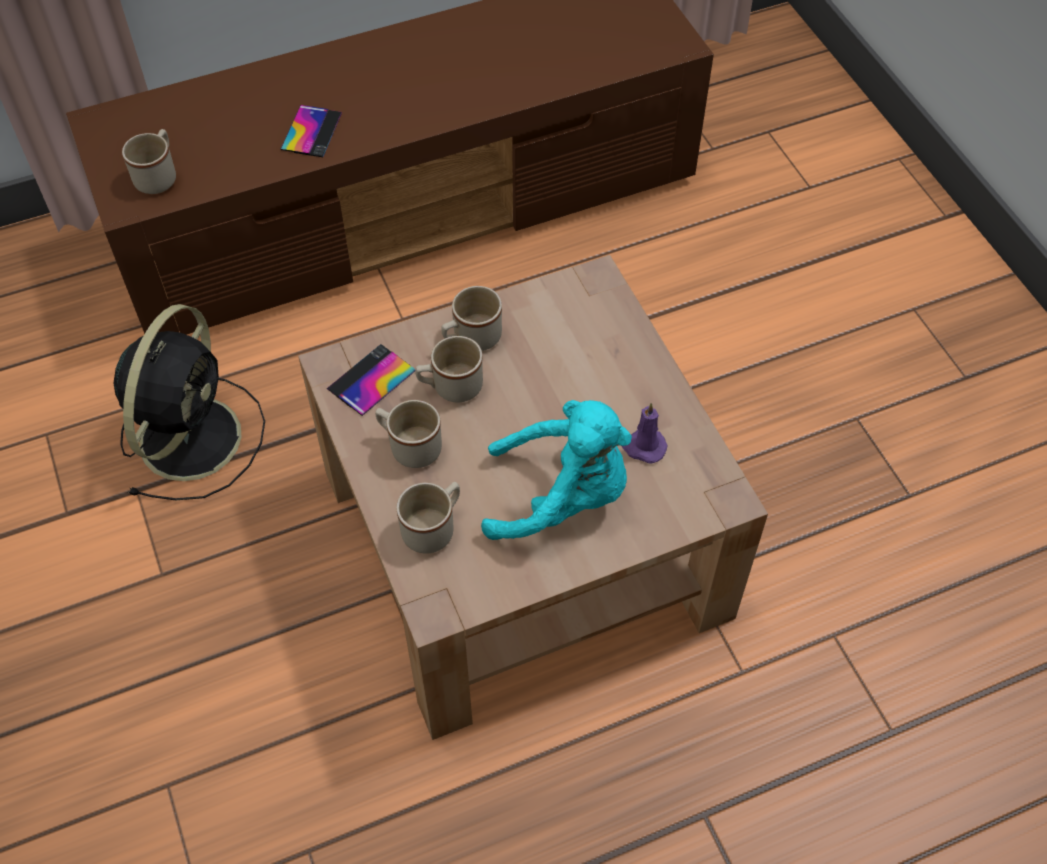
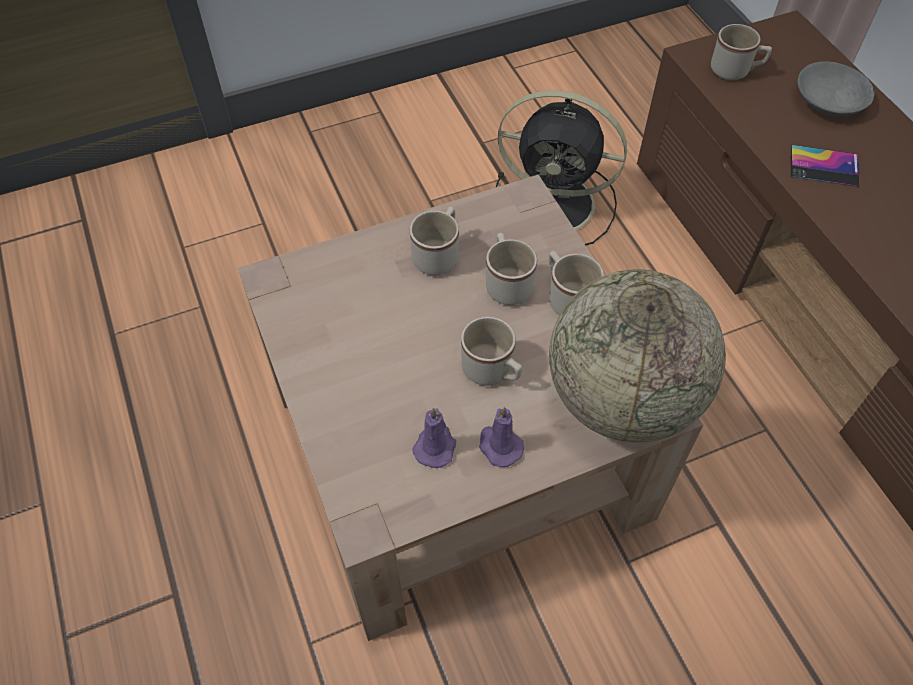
camera: 90 degrees right, 0 degrees up
phone [327,344,415,416] -> none
beige mug [396,482,460,554] -> beige mug moved to [461,317,522,386]
turquoise plush toy [481,400,632,540] -> none
none -> purple candle [479,407,524,467]
none -> globe [549,269,726,443]
none -> grey bowl [797,61,874,116]

